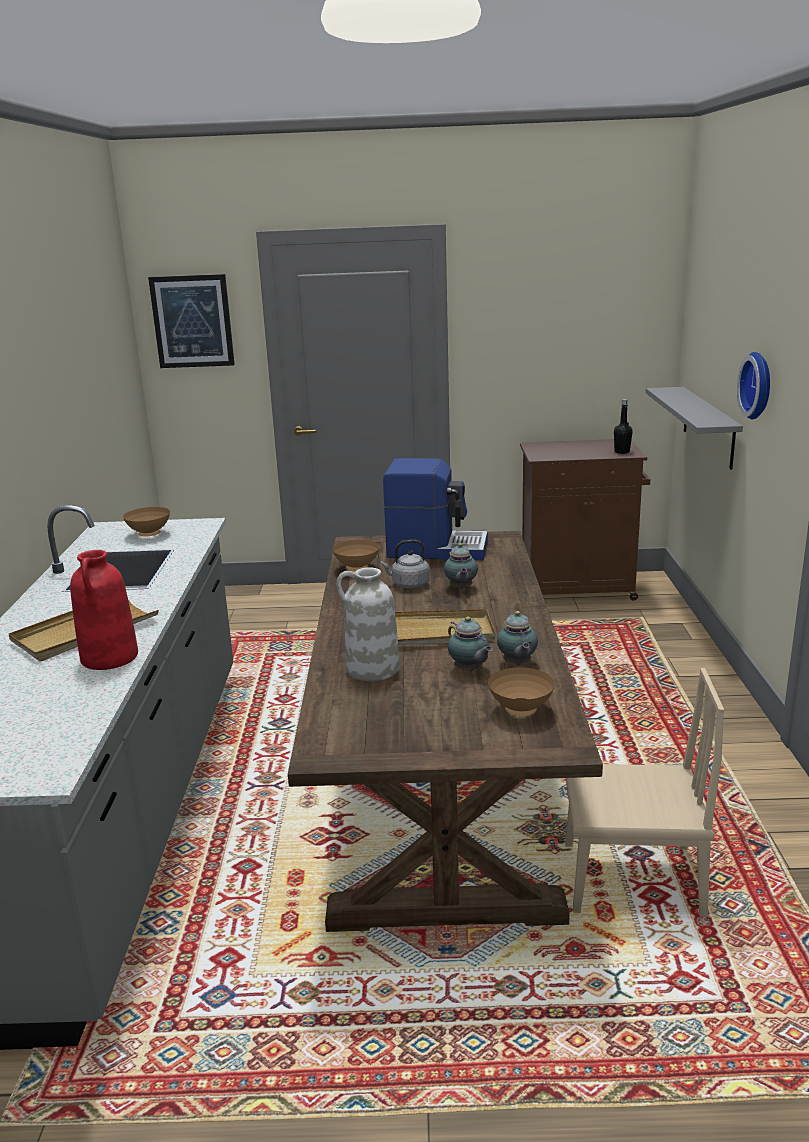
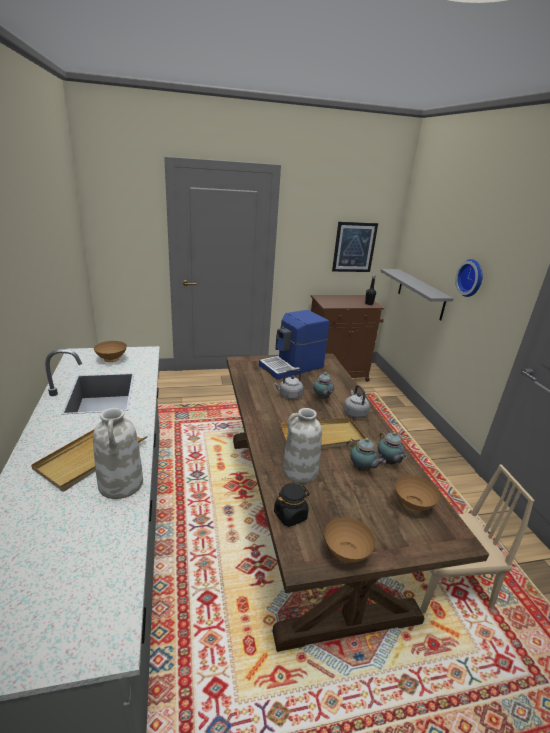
camera: 15 degrees left, 5 degrees up
red vase [70,550,138,670] -> white vase [93,408,143,499]
picture [148,274,235,368] -> picture moved to [332,222,378,272]
brown bowl [333,540,379,571] -> brown bowl moved to [324,517,376,563]
coffee machine [383,458,488,560] -> coffee machine turned 150 degrees clockwise [259,310,329,380]
none -> black jar [274,483,310,527]
none -> grey kettle [344,385,370,418]

